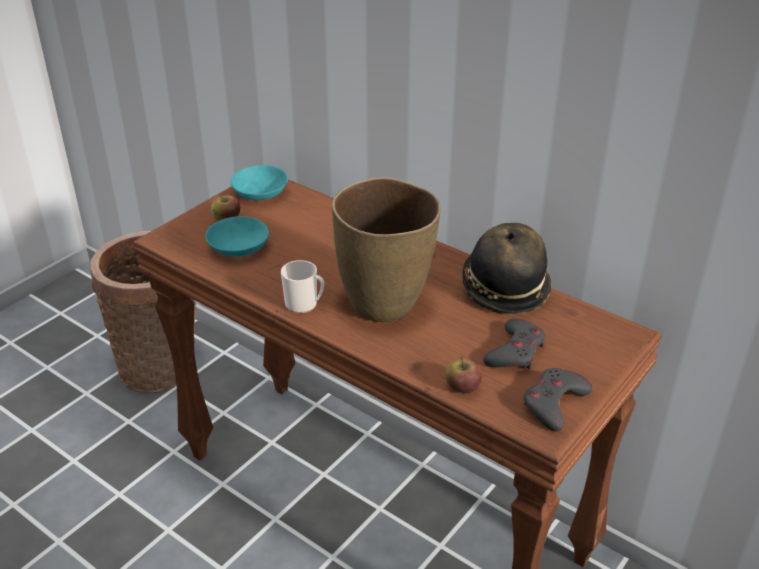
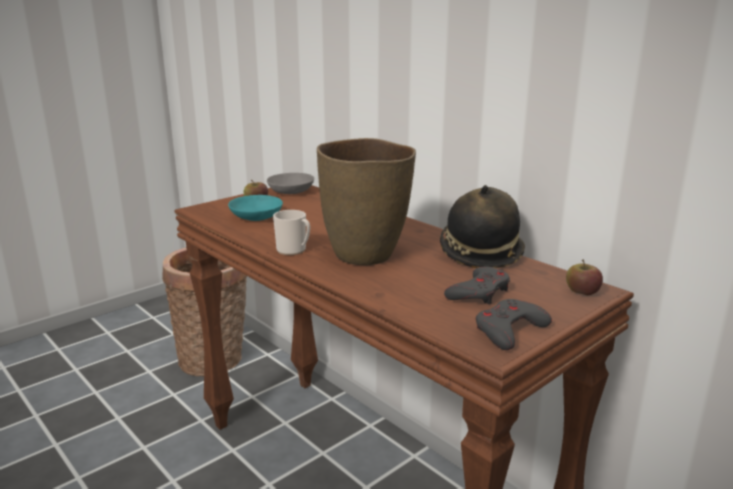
camera: 10 degrees right, 15 degrees down
turquoise bowl [231,165,288,200] -> grey bowl [267,173,314,194]
apple [445,357,482,393] -> apple moved to [566,259,603,295]

